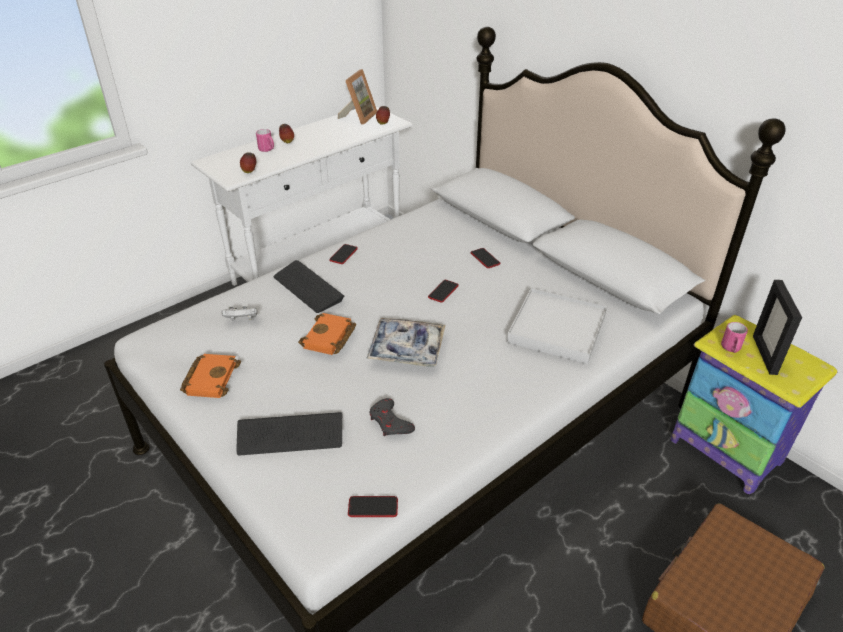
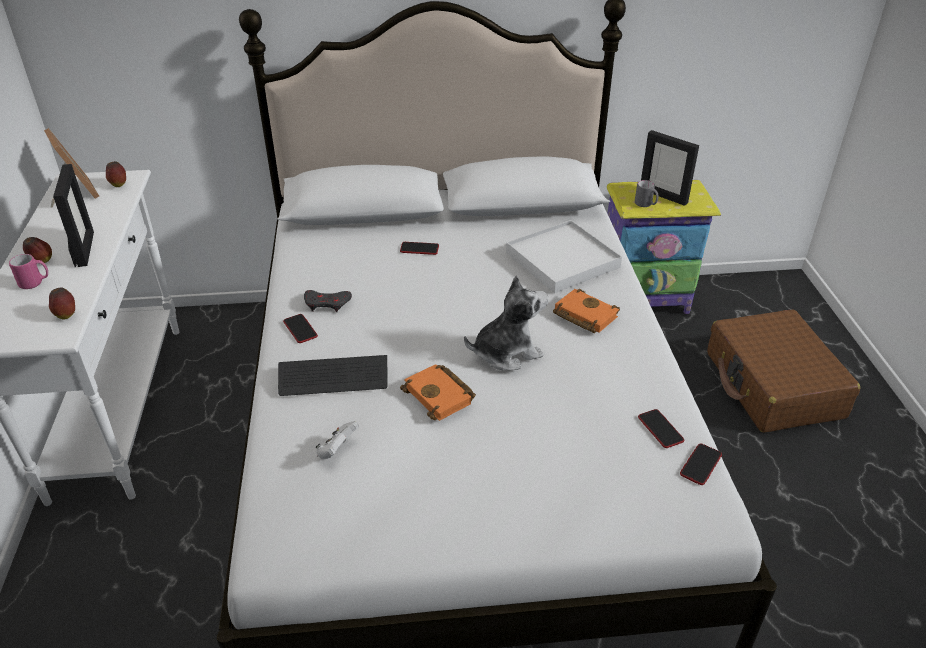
camera: 55 degrees left, 0 degrees up
orange book [180,354,241,398] -> orange book moved to [553,289,620,333]
keyboard [237,412,342,456] -> none
tray [366,318,445,367] -> plush toy [464,275,549,370]
grey game controller [369,398,415,436] -> grey game controller moved to [304,290,352,312]
phone [428,280,459,303] -> phone moved to [638,409,684,448]
pink mug [721,322,748,353] -> grey mug [635,180,659,207]
none -> picture frame [53,164,94,267]

